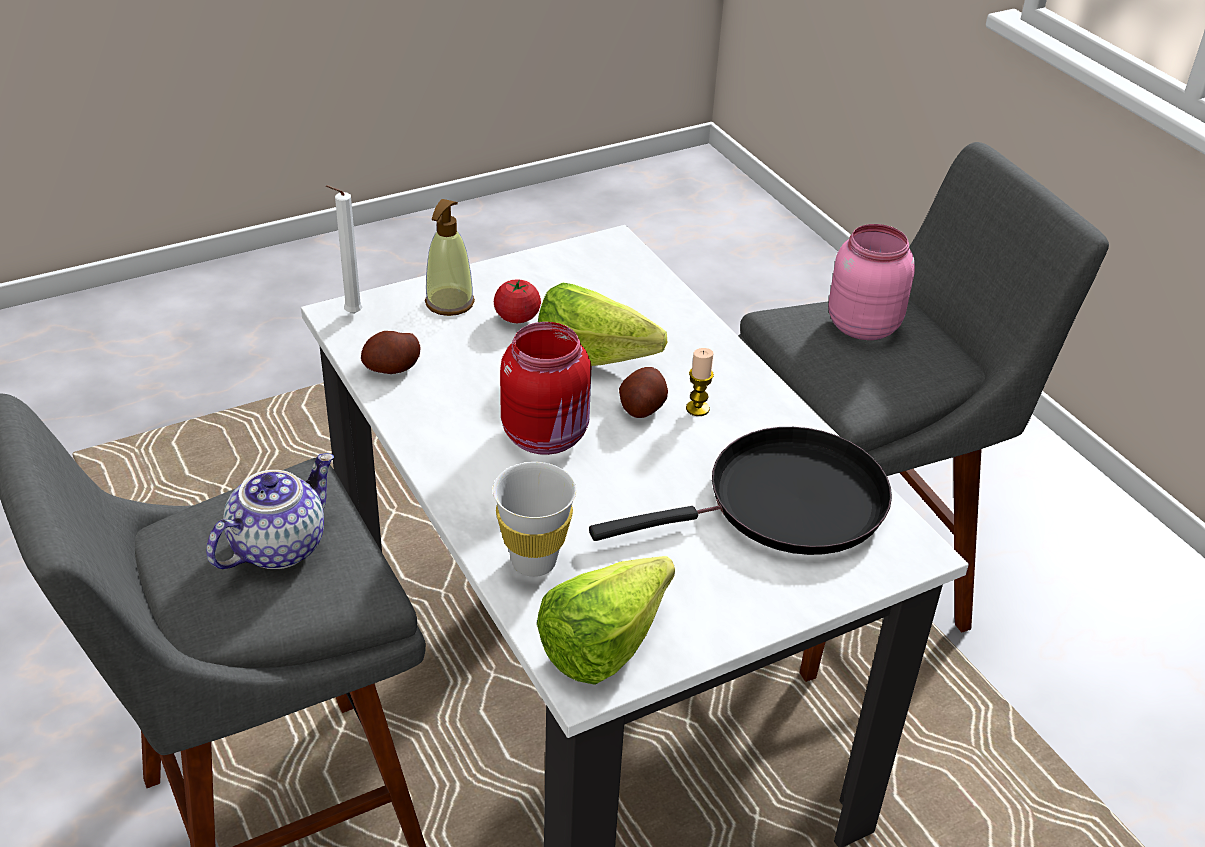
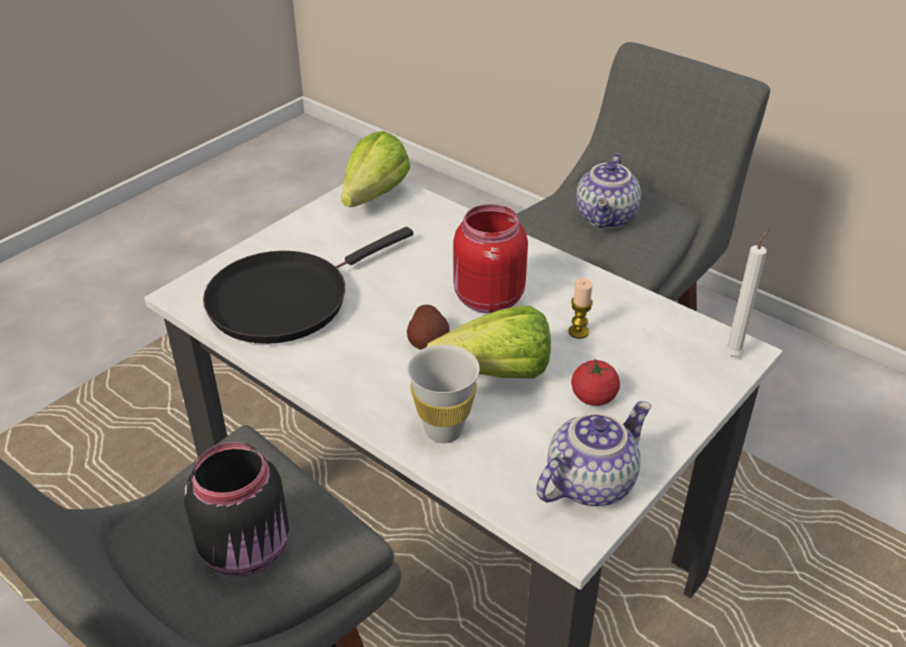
camera: 160 degrees right, 0 degrees up
potato [361,331,420,374] -> none
soap dispenser [425,199,475,316] -> none
white cup [493,462,576,577] -> white cup moved to [407,344,480,443]
candle [686,348,714,416] -> candle moved to [568,278,593,339]
pink jar [828,224,915,340] -> black jar [184,442,289,577]
none -> teapot [536,401,651,506]

